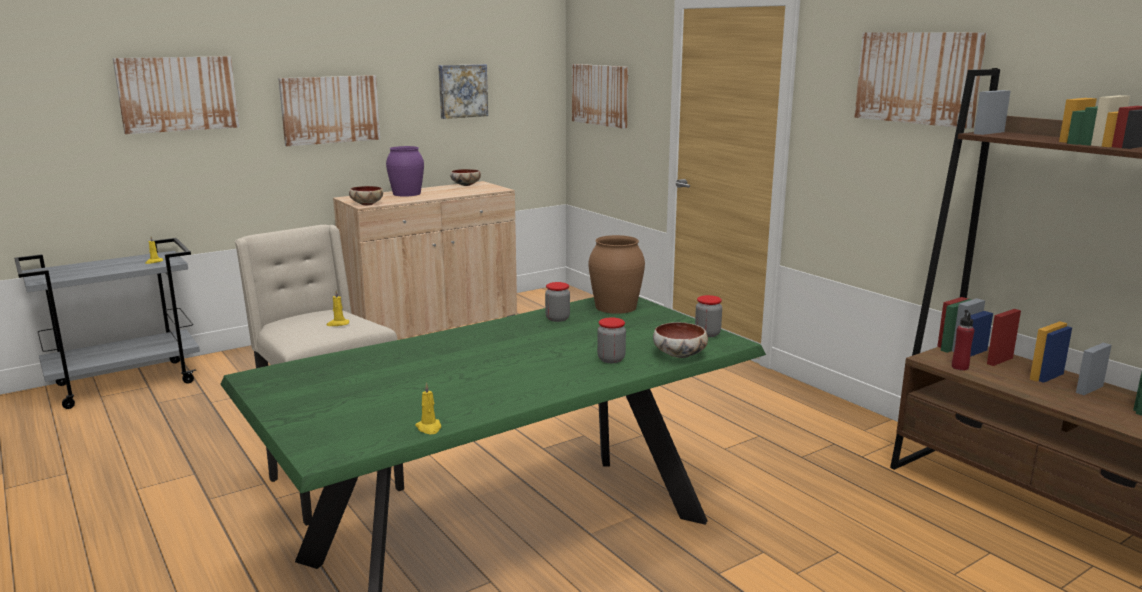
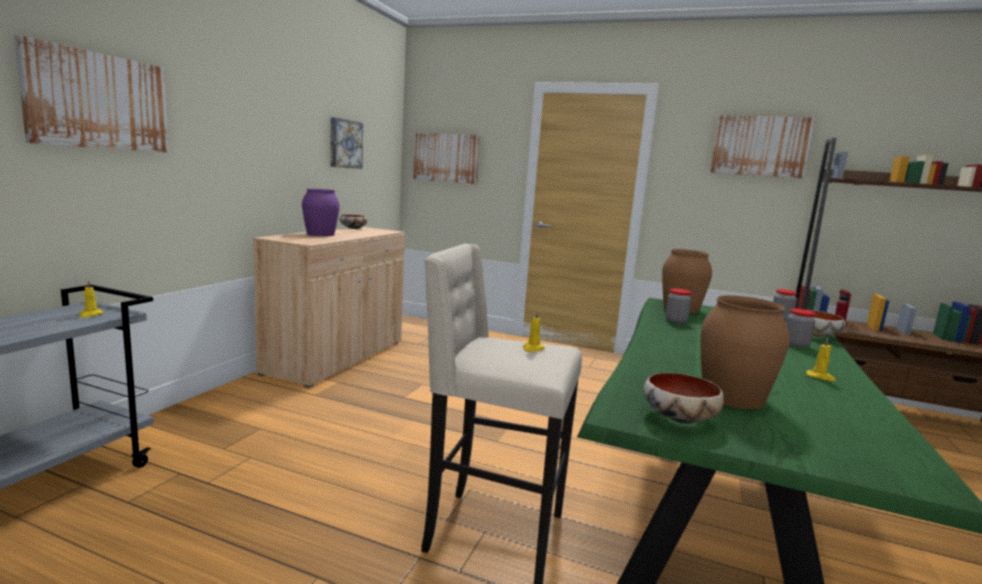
camera: 35 degrees left, 5 degrees down
picture [278,75,380,146] -> none
bowl [349,186,383,205] -> bowl moved to [643,372,724,424]
yellow candle [415,382,441,434] -> yellow candle moved to [806,337,836,381]
none -> brown vase [700,295,790,409]

